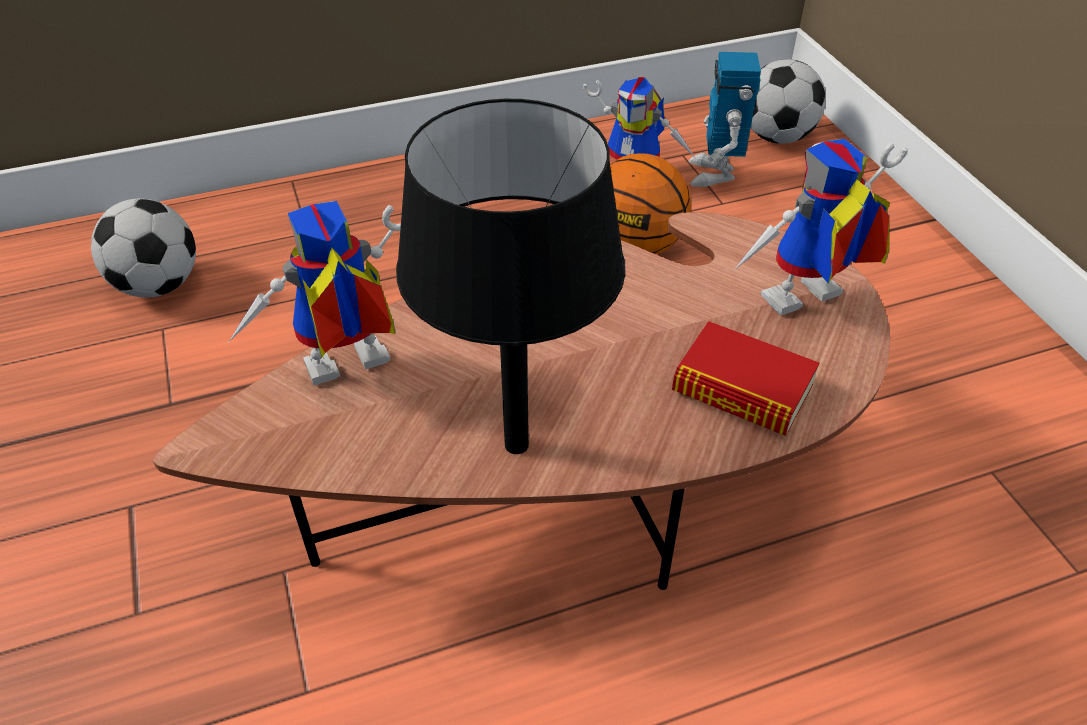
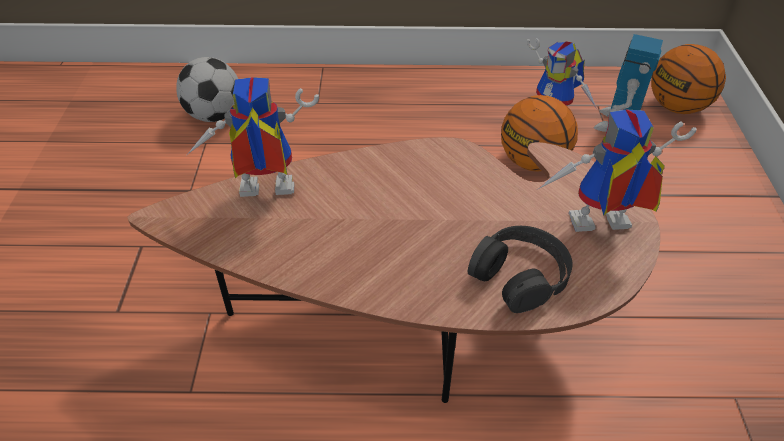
camera: 20 degrees right, 0 degrees up
black table lamp [396,99,625,454] -> none
book [672,321,819,436] -> black headphones [468,226,573,313]
football [751,59,826,144] -> basketball [651,44,726,114]

